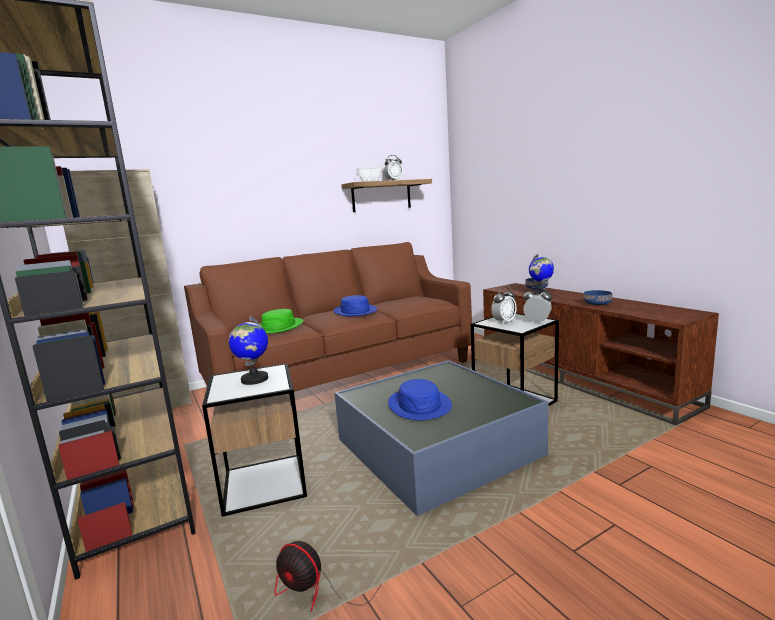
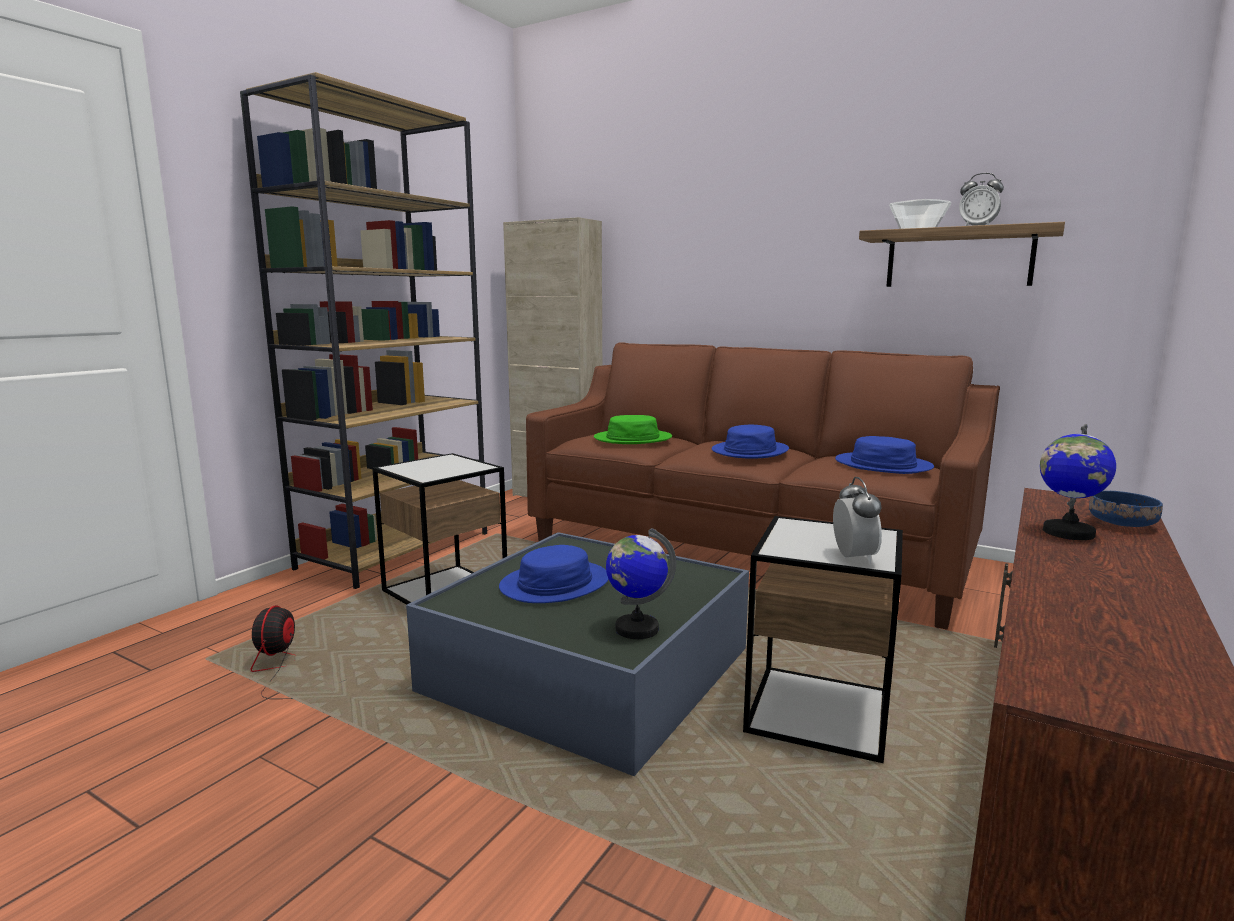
camera: 60 degrees right, 0 degrees up
globe [229,316,268,385] -> globe moved to [606,528,676,639]
alarm clock [491,287,517,324] -> none
blue bowl [583,290,613,305] -> none
none -> blue hat [835,436,934,474]

